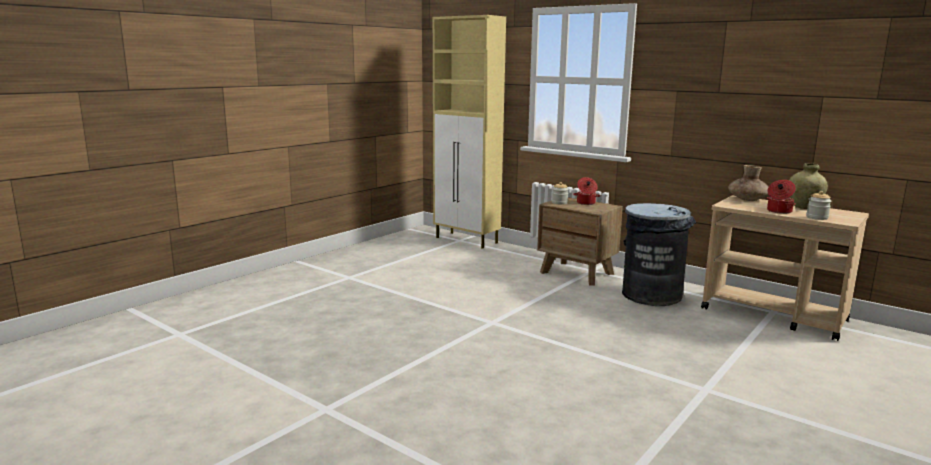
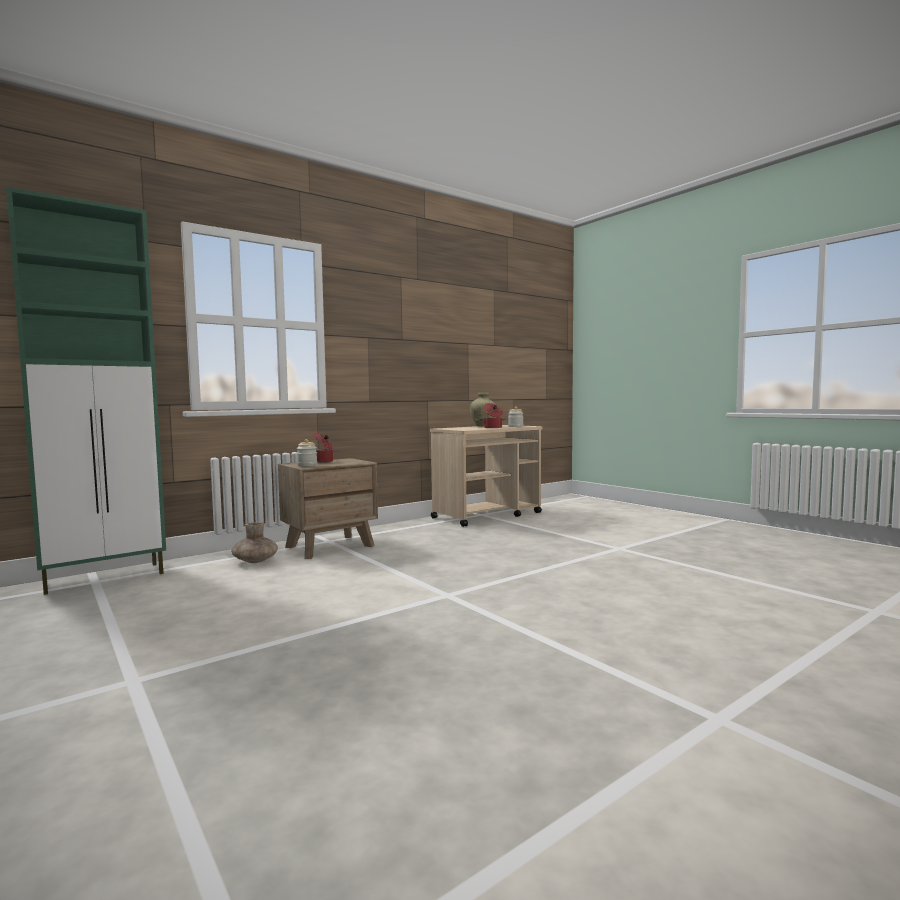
camera: 75 degrees left, 10 degrees down
beige cabinet [433,15,506,249] -> green cabinet [6,187,166,595]
grey trash can [622,203,696,306] -> none
brown vase [728,165,769,201] -> brown vase moved to [231,522,278,563]

